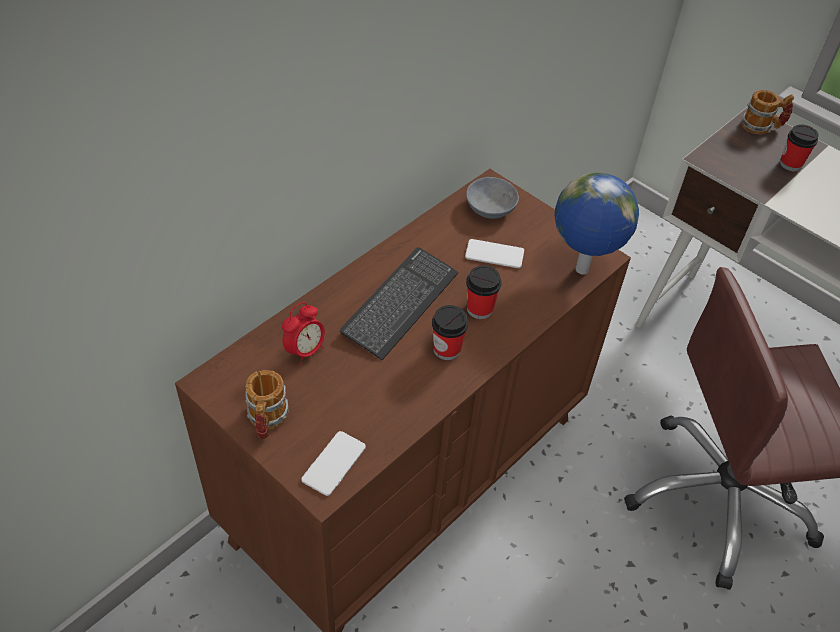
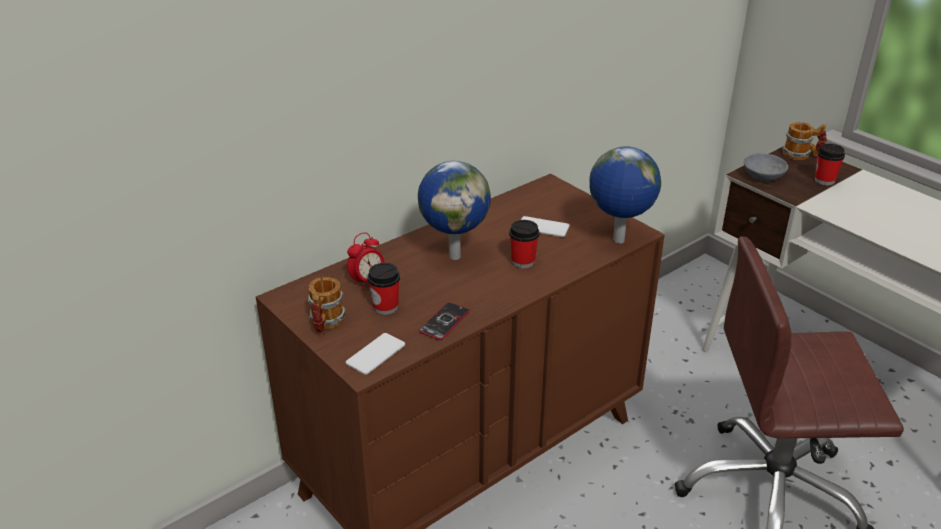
camera: 10 degrees right, 15 degrees down
keyboard [340,247,458,360] -> globe [418,161,491,260]
cup [432,305,468,360] -> cup moved to [367,263,400,315]
grey bowl [466,177,519,219] -> grey bowl moved to [744,153,788,181]
none -> phone [419,302,470,340]

